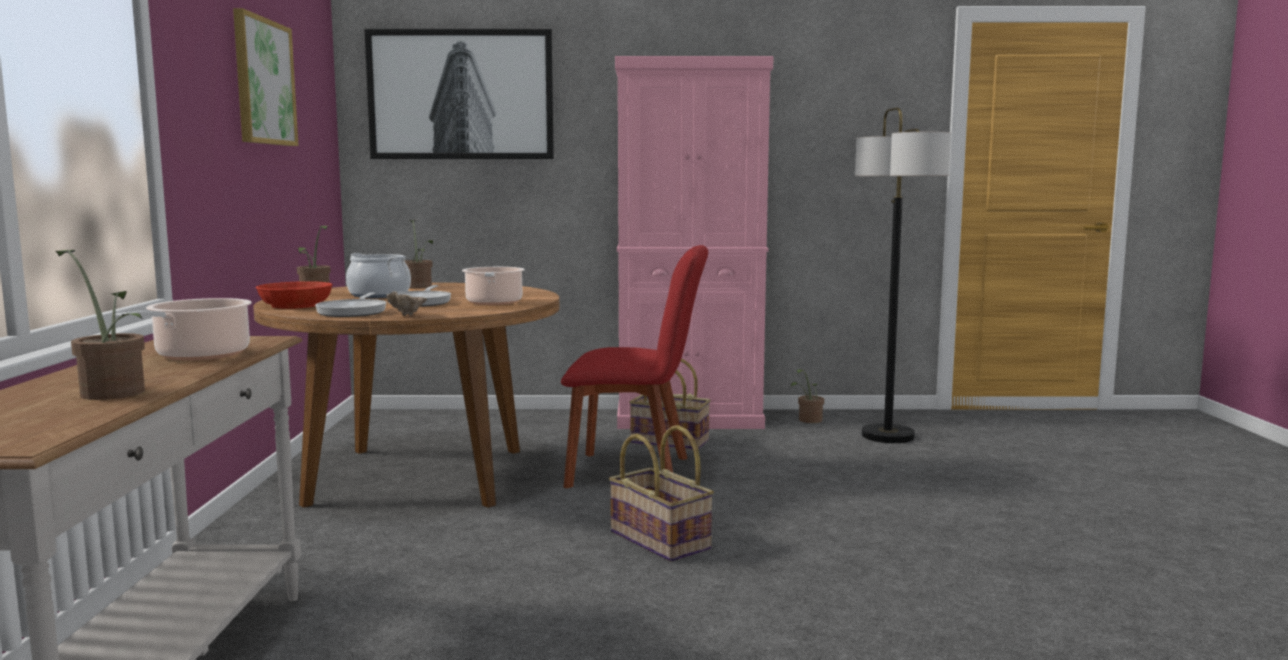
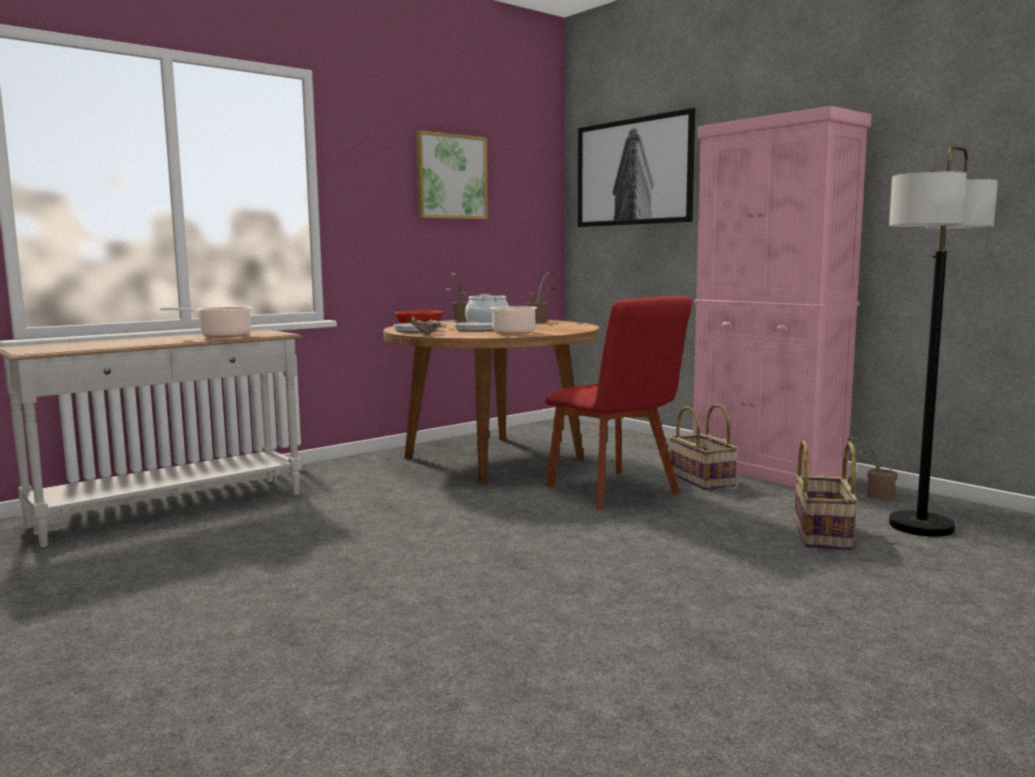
camera: 50 degrees right, 0 degrees up
potted plant [56,250,145,400] -> none
basket [609,425,714,562] -> basket moved to [794,440,858,550]

